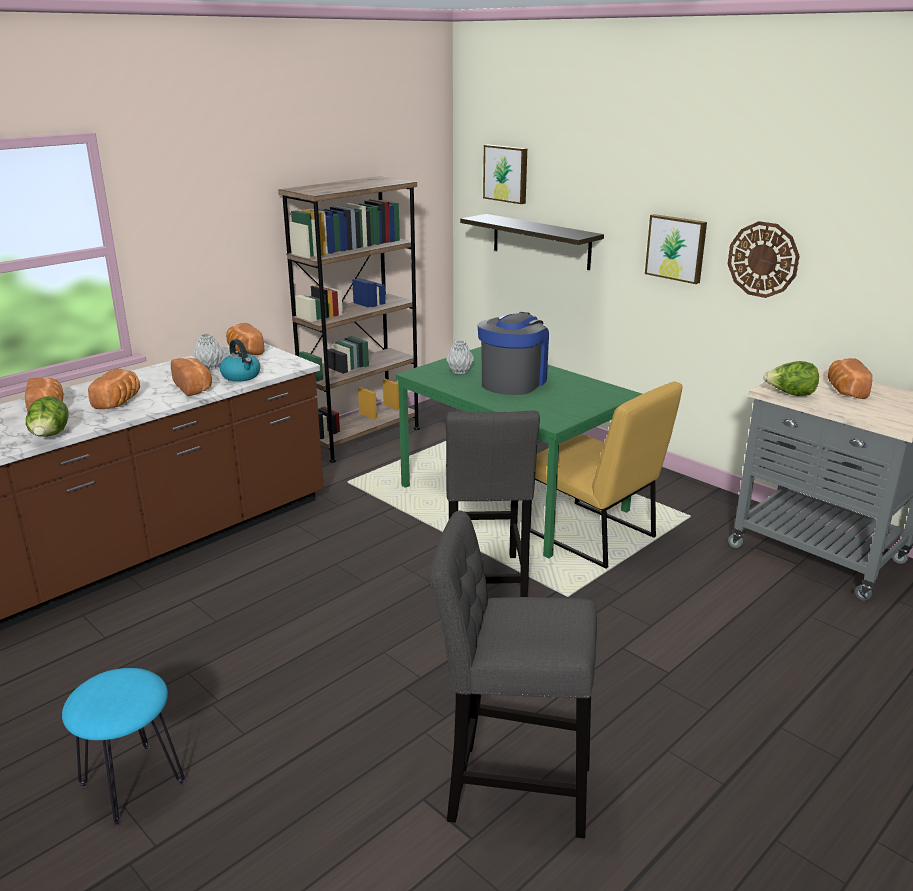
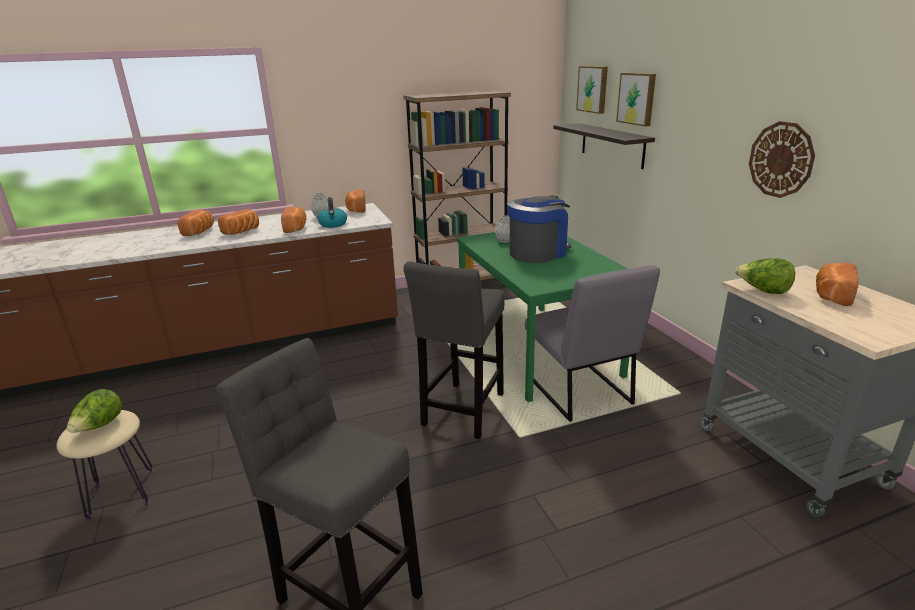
camera: 25 degrees right, 0 degrees up
lettuce [26,396,69,437] -> lettuce moved to [67,389,122,433]
turquoise stool [62,668,185,826] -> beige stool [57,410,154,521]
yellow chair [530,382,683,569] -> grey chair [525,265,660,422]
picture [645,214,707,284] -> picture moved to [616,73,656,127]

